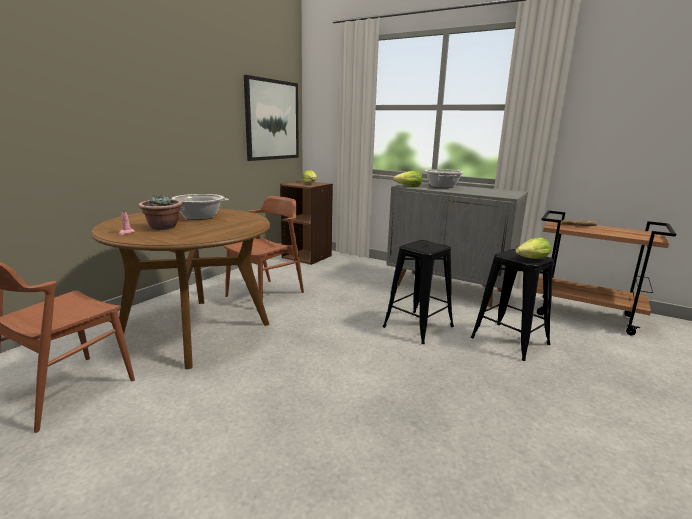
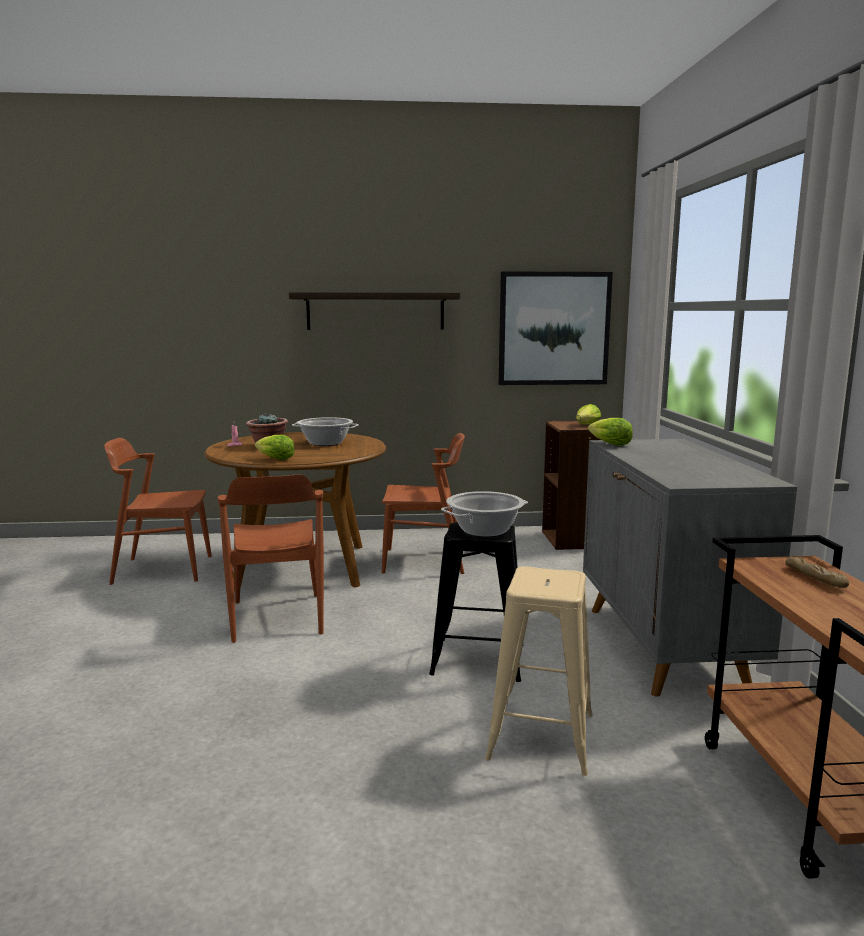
camera: 55 degrees right, 5 degrees down
cooking pot [424,169,464,188] -> cooking pot moved to [441,491,528,537]
black stool [471,249,553,361] -> beige stool [485,566,593,776]
lettuce [515,237,551,259] -> lettuce moved to [255,435,295,460]
none -> brown chair [218,475,324,643]
none -> shelf [289,292,460,330]

